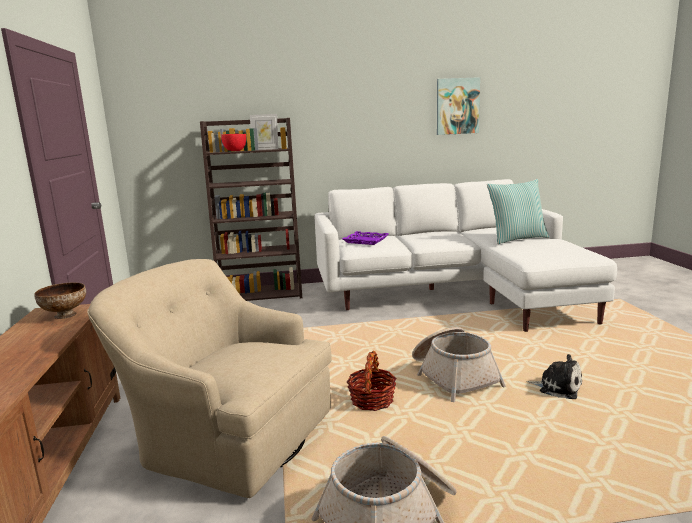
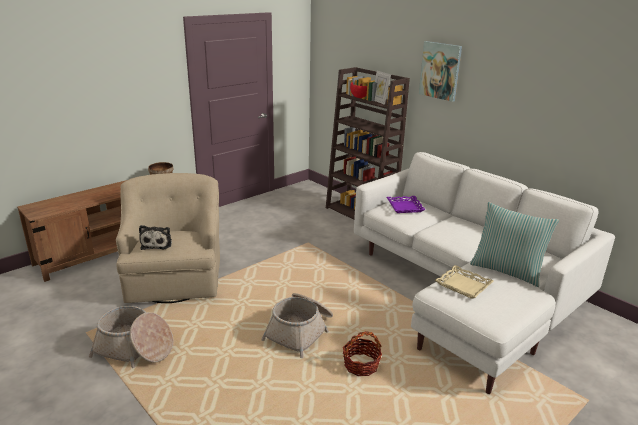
camera: 55 degrees right, 10 degrees up
basket [347,351,397,411] -> basket moved to [343,331,382,376]
picture [437,77,480,135] -> picture moved to [419,41,462,102]
plush toy [526,354,582,399] -> plush toy moved to [139,225,172,250]
none -> beige tray [435,265,494,299]

